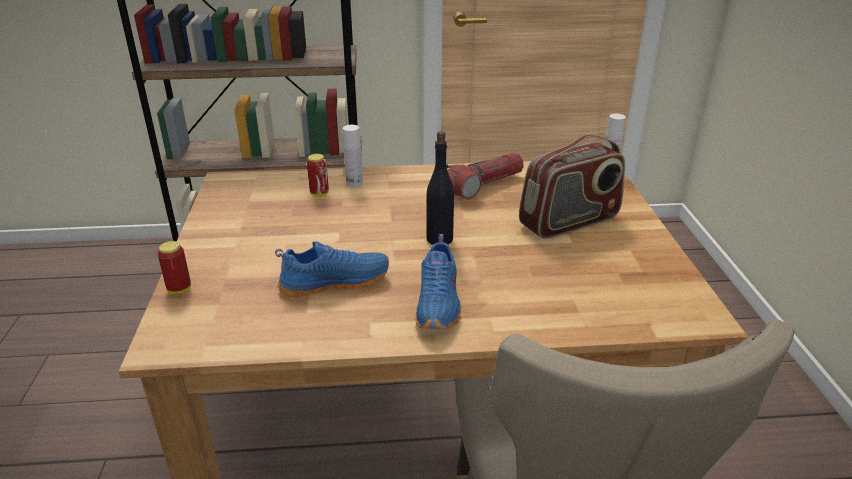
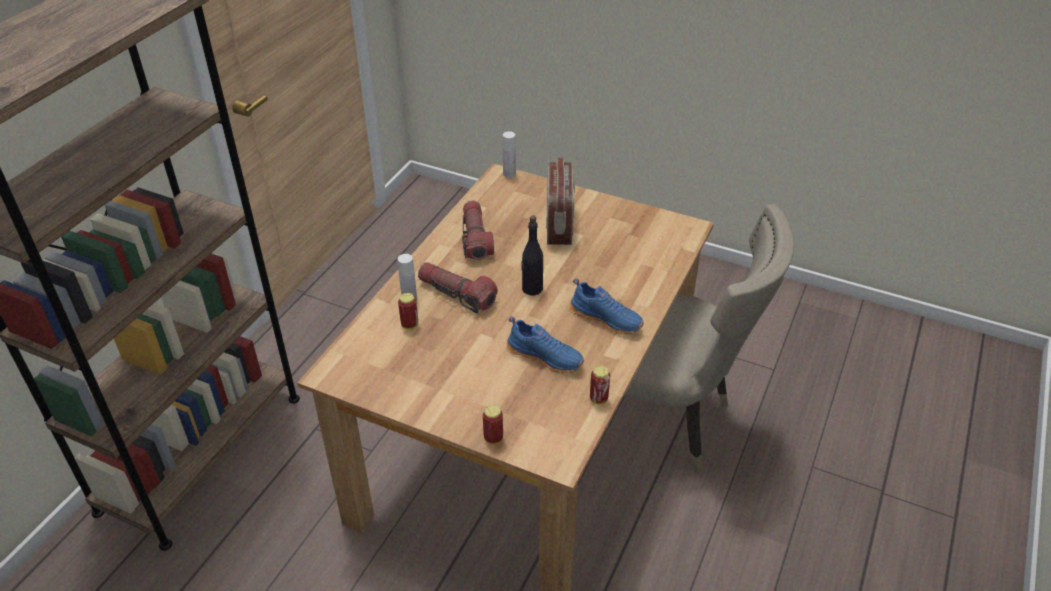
camera: 60 degrees left, 10 degrees up
blue shoe [275,241,389,297] -> blue shoe turned 105 degrees clockwise [506,316,584,374]
none -> flashlight [418,262,498,313]
none -> can [590,366,610,405]

